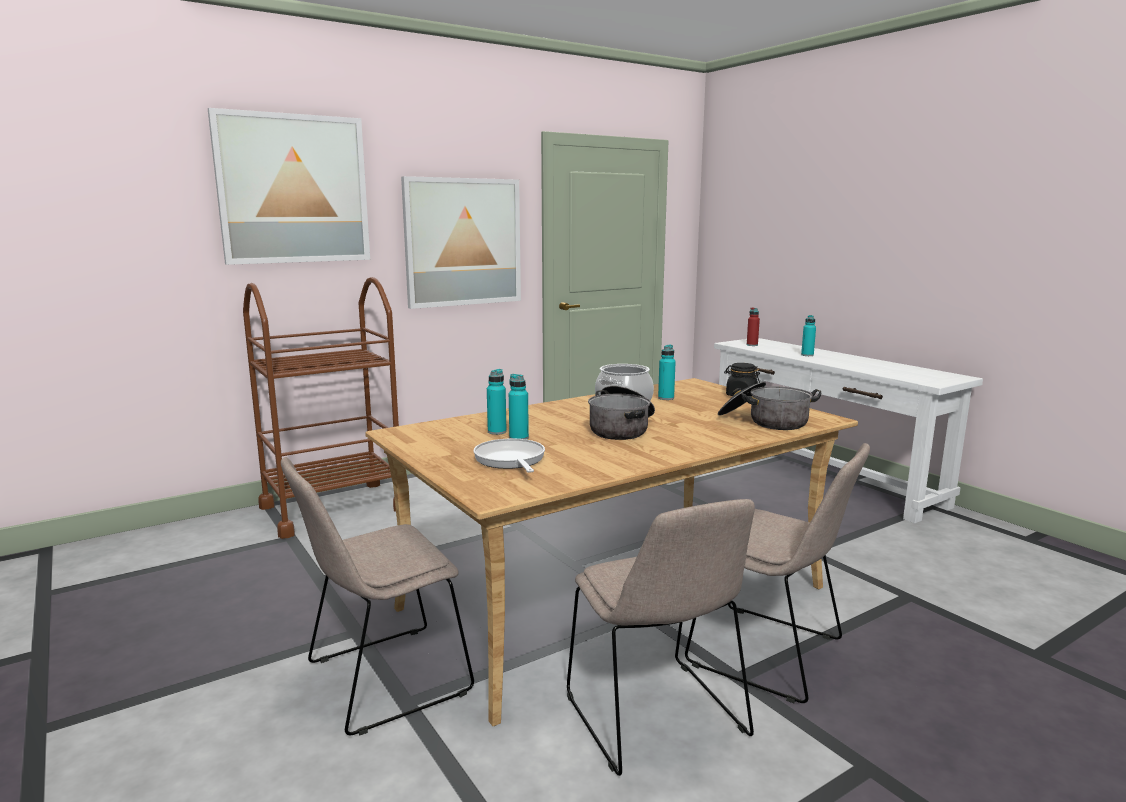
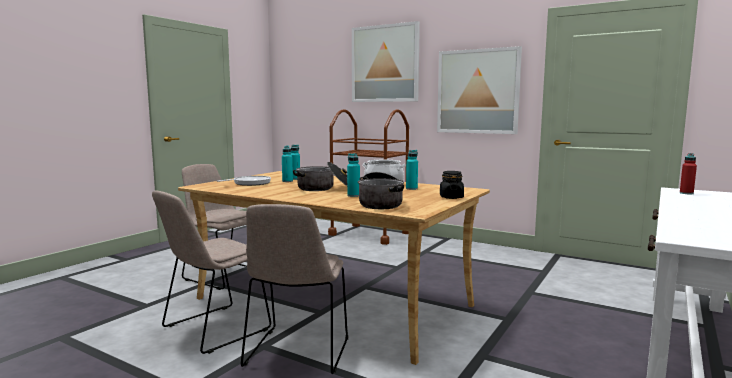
camera: 65 degrees right, 5 degrees down
turquoise bottle [801,315,816,356] -> turquoise bottle moved to [347,153,360,197]

